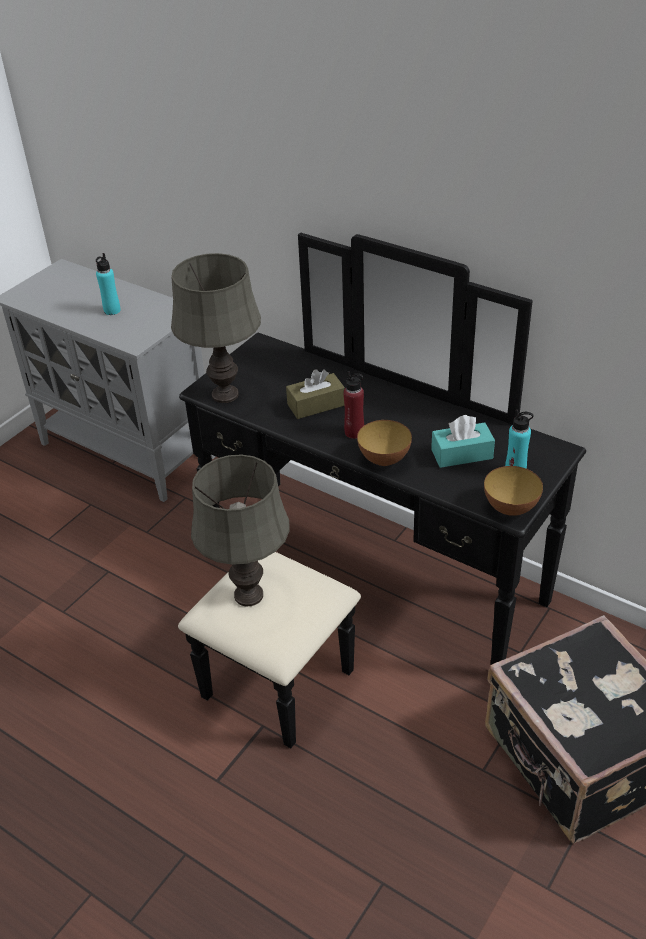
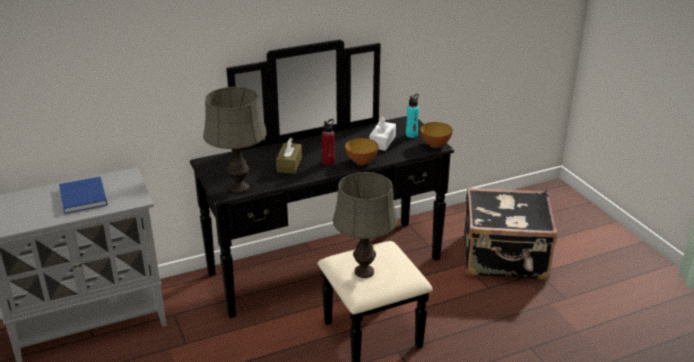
camera: 60 degrees left, 10 degrees down
turquoise bottle [96,253,121,315] -> blue book [59,177,107,214]
turquoise tissue box [431,415,495,468] -> white tissue box [369,116,396,151]

